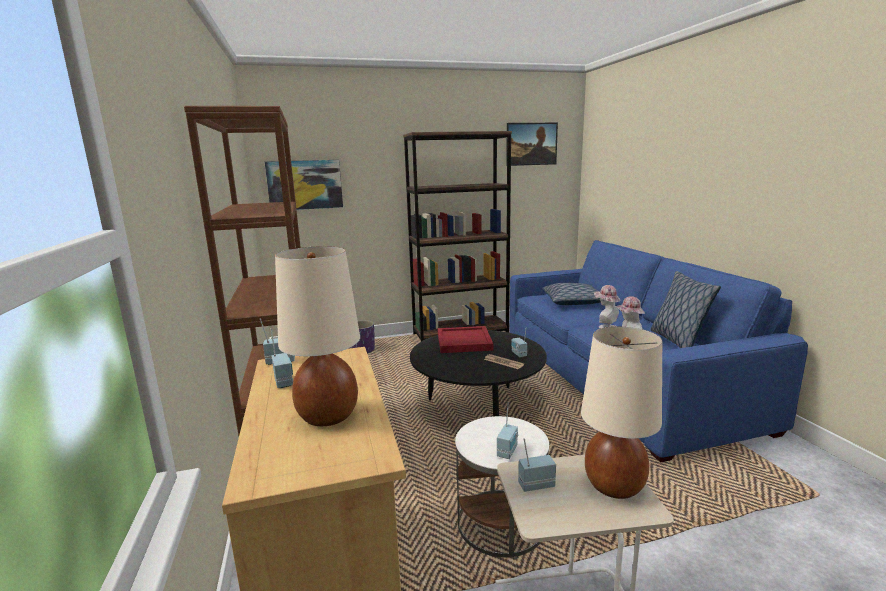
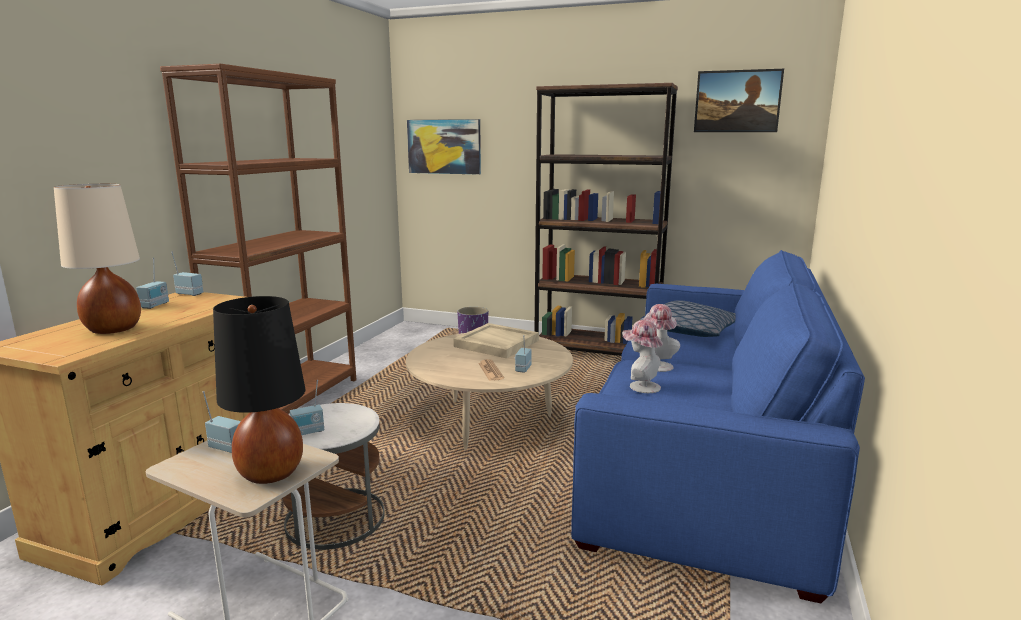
camera: 35 degrees right, 0 degrees up
black coffee table [410,330,547,416] -> beige coffee table [406,333,573,450]
red tray [438,326,493,353] -> beige tray [453,323,539,358]
beige table lamp [581,326,662,499] -> black table lamp [213,296,305,484]
pillow [650,271,721,348] -> none

